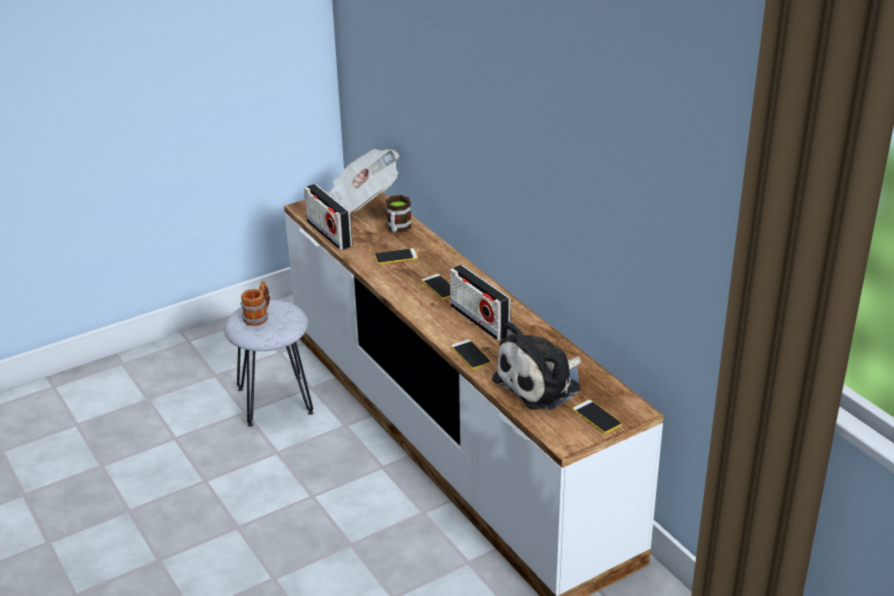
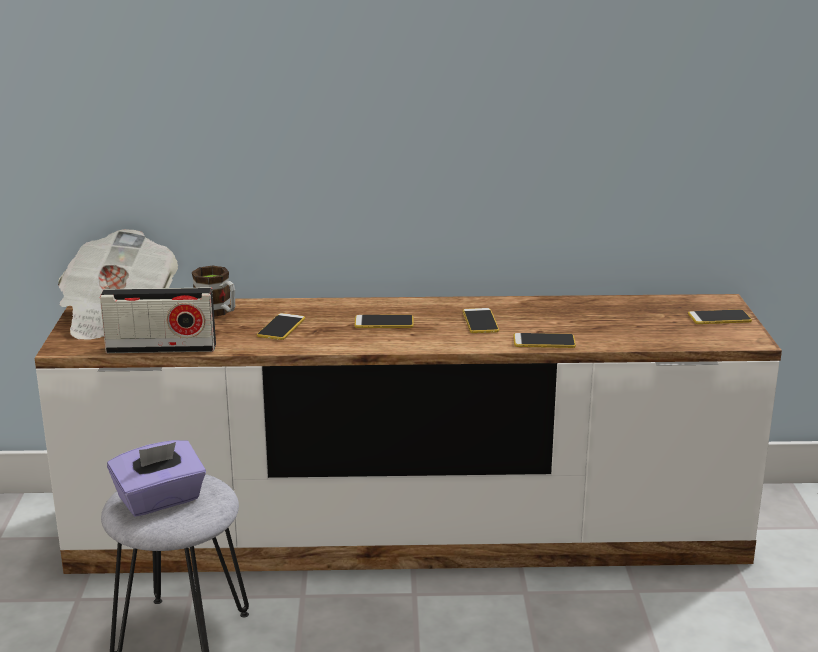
camera: 60 degrees left, 10 degrees down
mug [240,281,270,326] -> purple tissue box [107,440,206,517]
radio [450,265,511,341] -> phone [463,308,499,333]
plush toy [492,321,582,410] -> none

